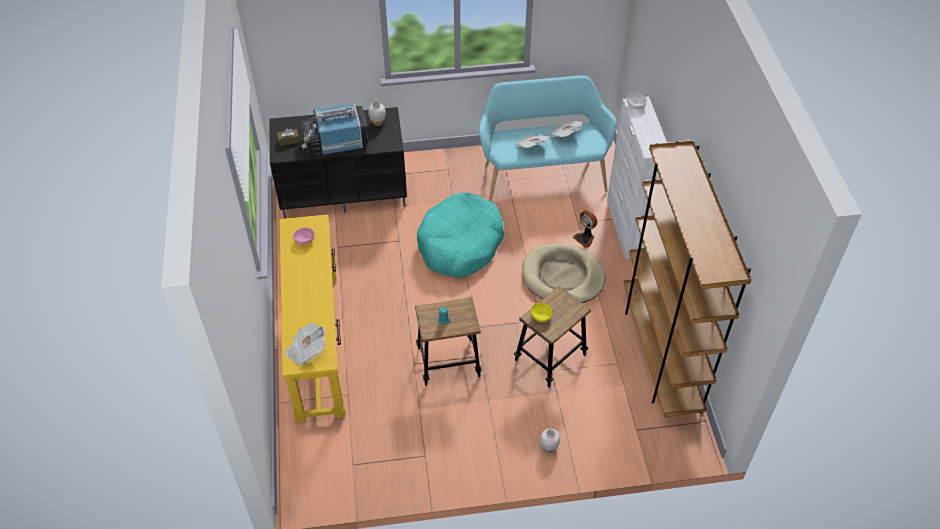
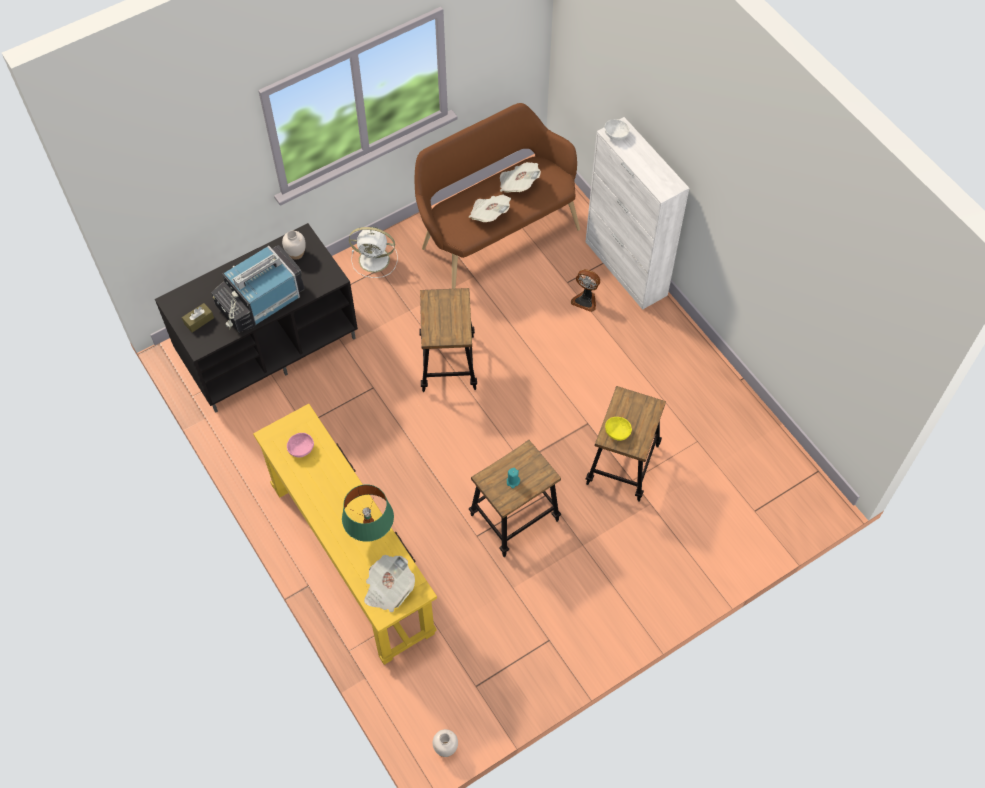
camera: 25 degrees left, 10 degrees up
turquoise dog bed [417,193,504,277] -> stool [419,288,477,392]
turquoise bench [479,75,616,201] -> brown bench [415,103,580,289]
beige dog bed [522,243,605,303] -> none
white vase [540,428,560,453] -> white vase moved to [433,729,458,757]
brown bookcase [623,140,752,417] -> none
none -> green table lamp [342,484,394,542]
none -> white fan [349,227,398,278]

